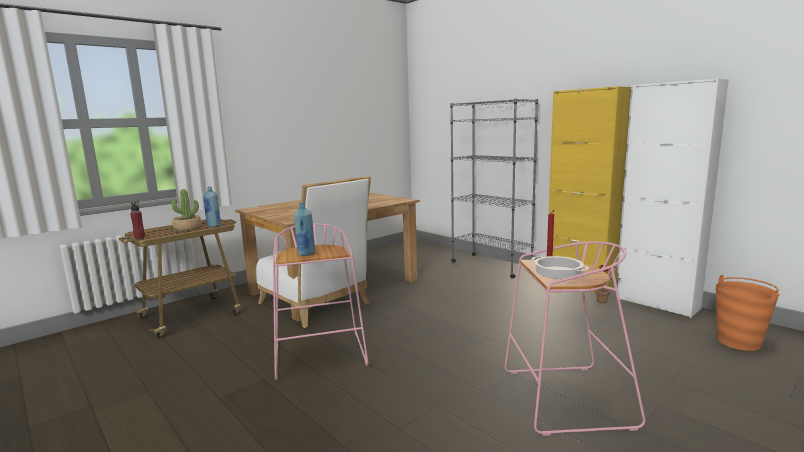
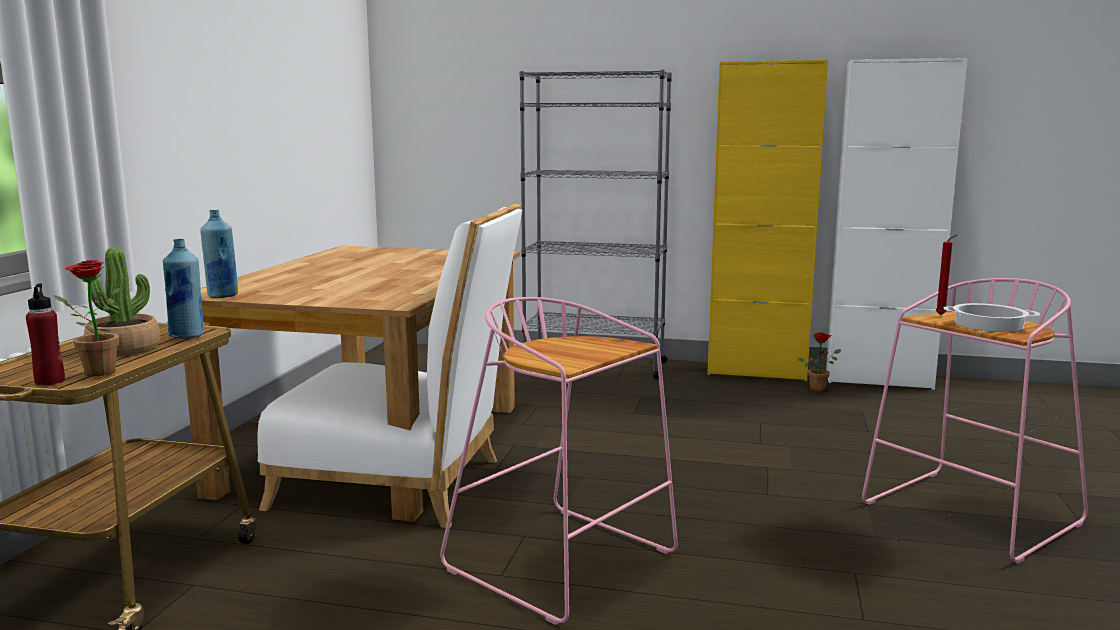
camera: 35 degrees left, 0 degrees up
blue bottle [294,203,315,256] -> blue bottle moved to [200,210,238,298]
orange bucket [716,275,780,351] -> none
none -> potted plant [54,260,120,376]

